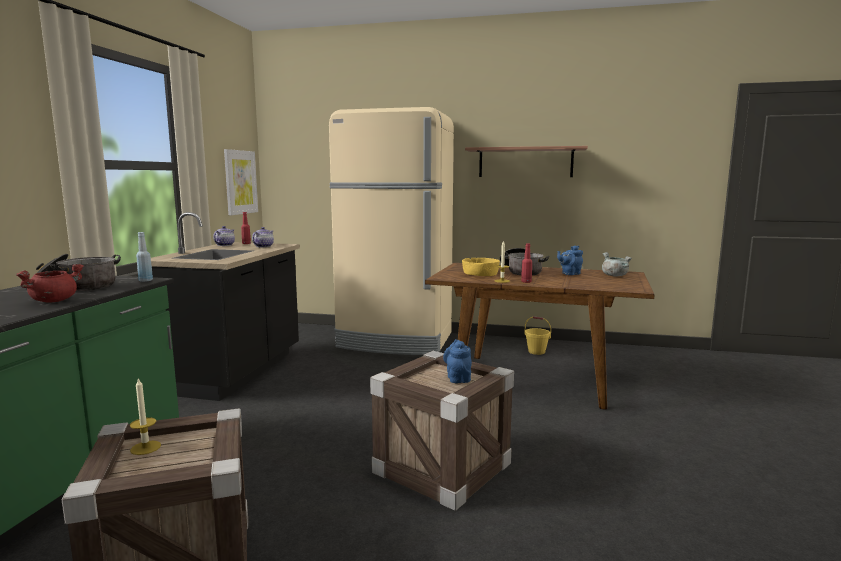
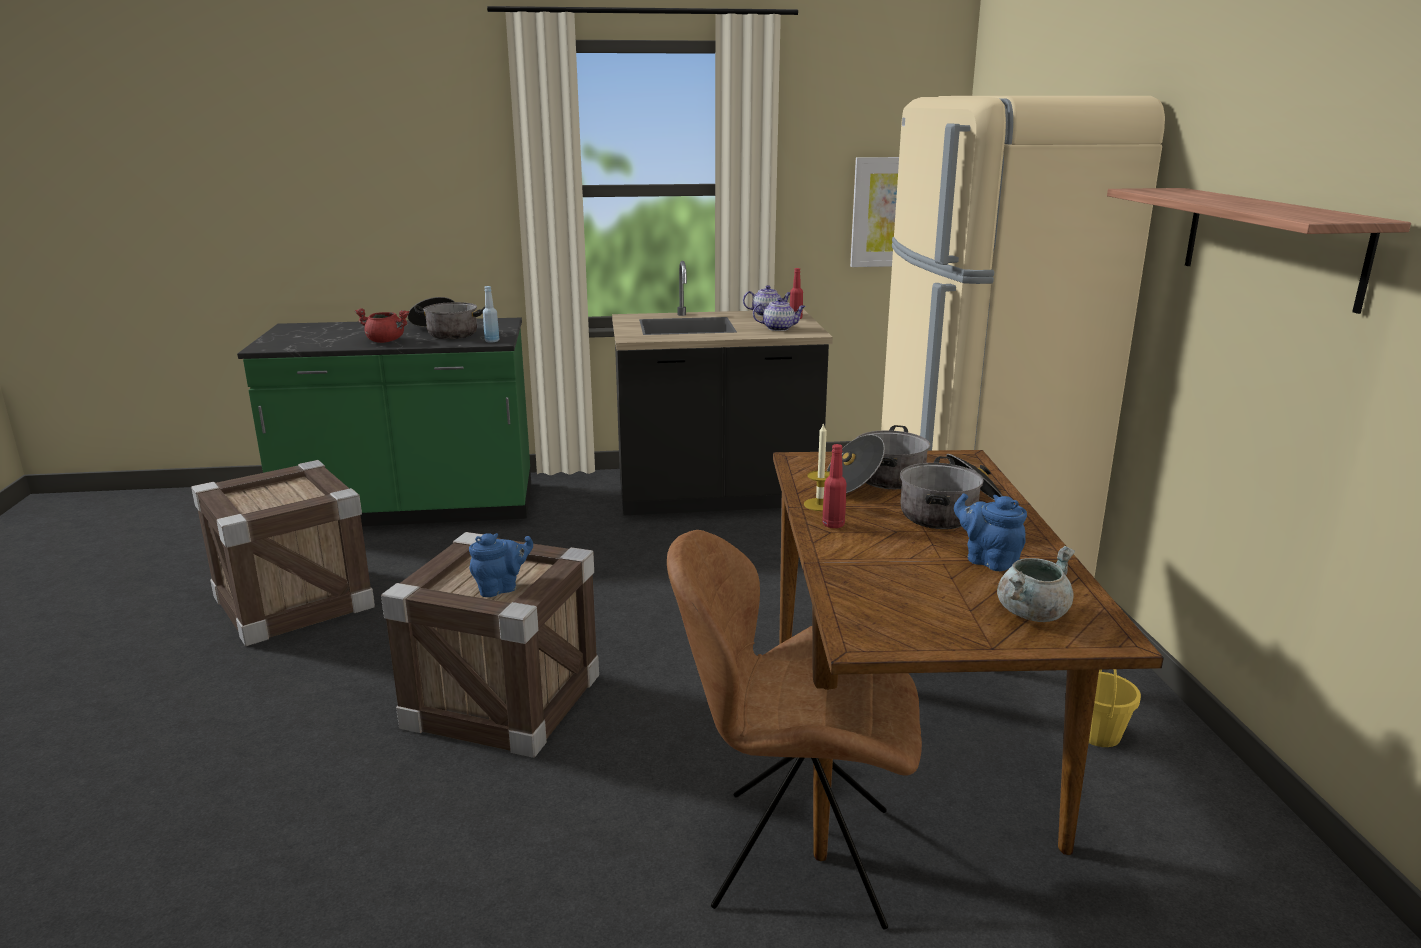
camera: 70 degrees right, 10 degrees up
candle [130,377,161,455] -> none
yellow bowl [462,258,500,276] -> cooking pot [827,425,930,493]
none -> brown chair [667,530,922,930]

